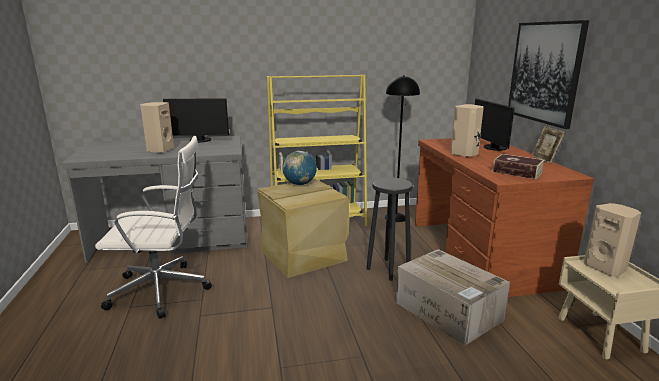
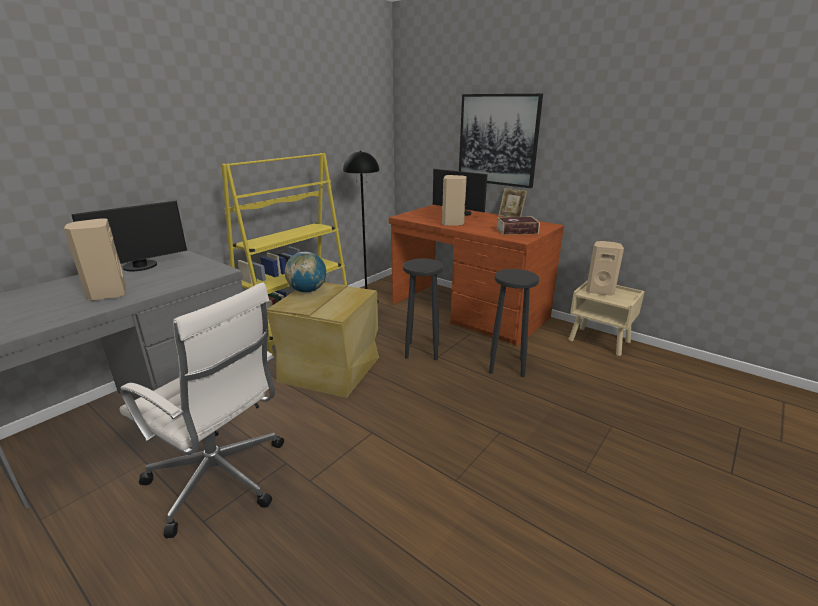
camera: 40 degrees left, 5 degrees up
white office chair [95,136,212,319] -> white office chair turned 75 degrees clockwise [120,282,284,538]
cardboard box [396,249,510,346] -> black stool [489,269,539,377]

